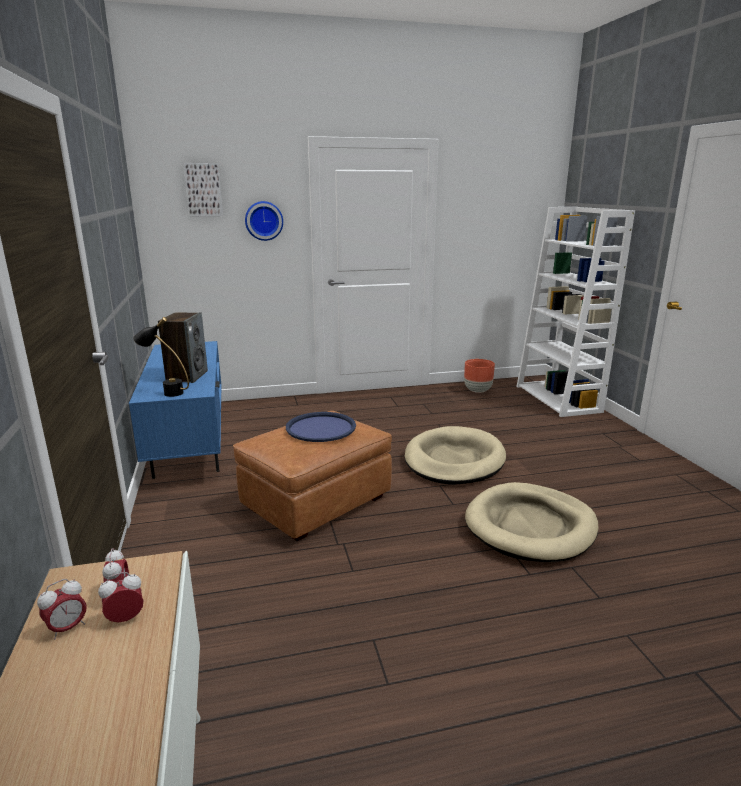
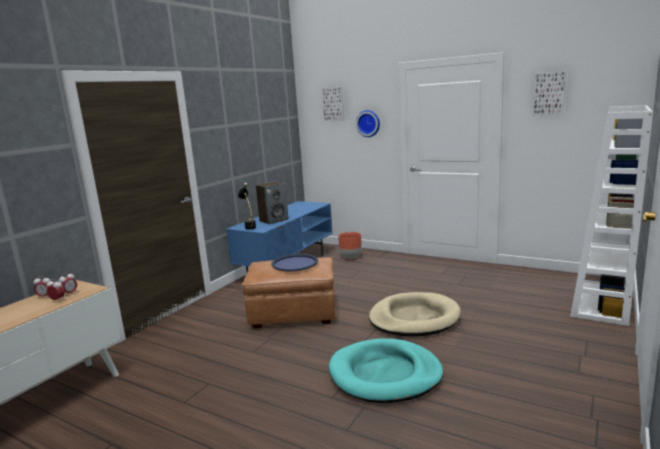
camera: 45 degrees right, 5 degrees down
brown planter [464,359,495,393] -> brown planter moved to [338,232,362,258]
beige dog bed [465,482,599,562] -> turquoise dog bed [329,338,443,403]
none -> picture [533,71,566,115]

